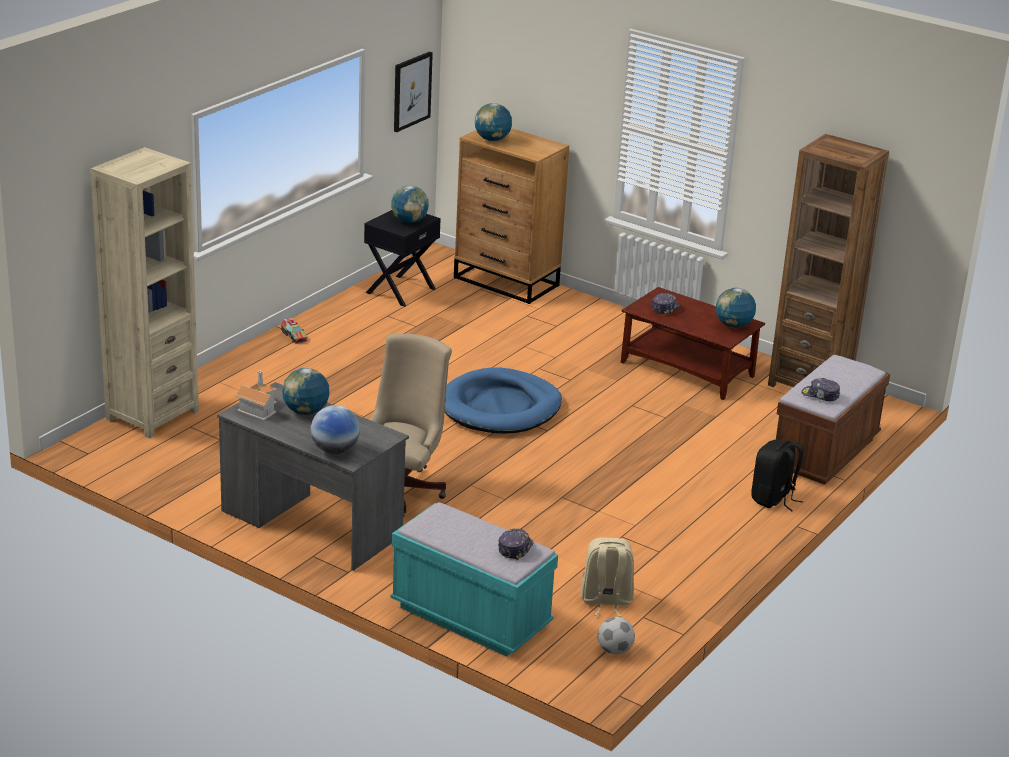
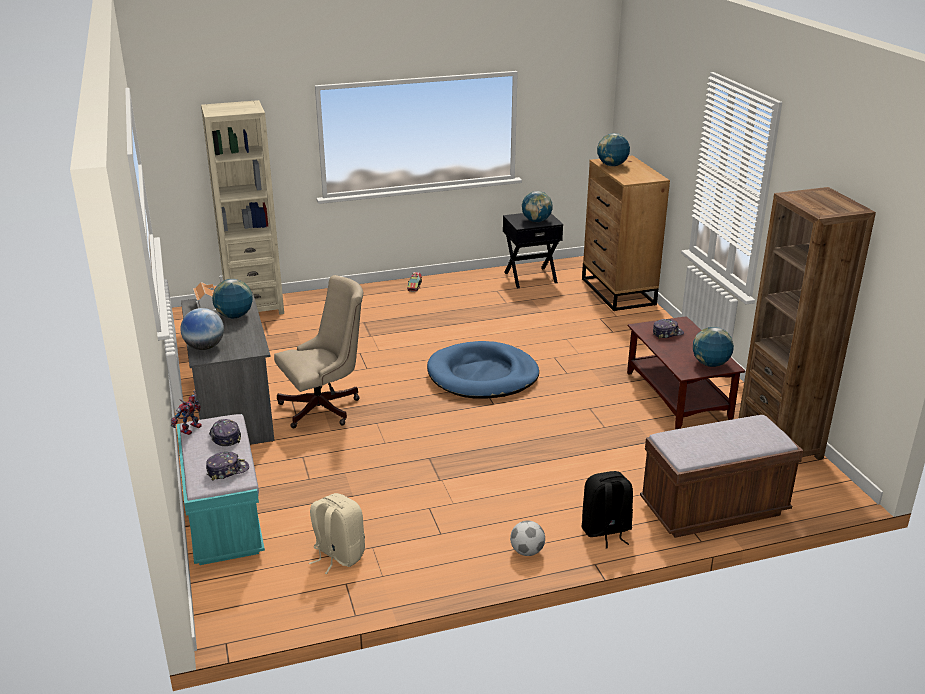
camera: 40 degrees right, 0 degrees up
picture [394,51,433,132] -> none
football [597,617,635,655] -> football moved to [510,521,545,556]
cap [801,378,840,401] -> cap moved to [209,419,241,446]
none -> toy robot [171,391,202,435]

